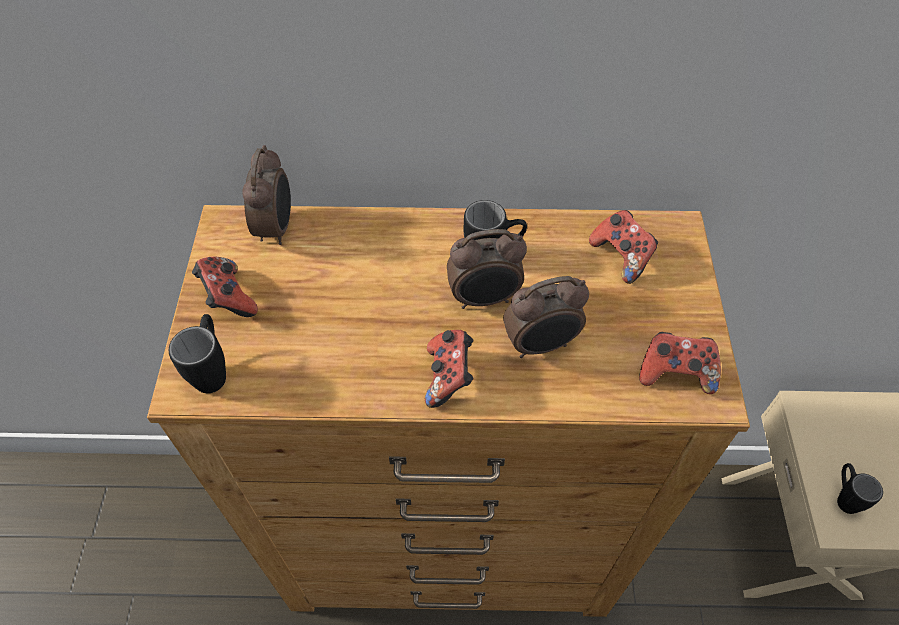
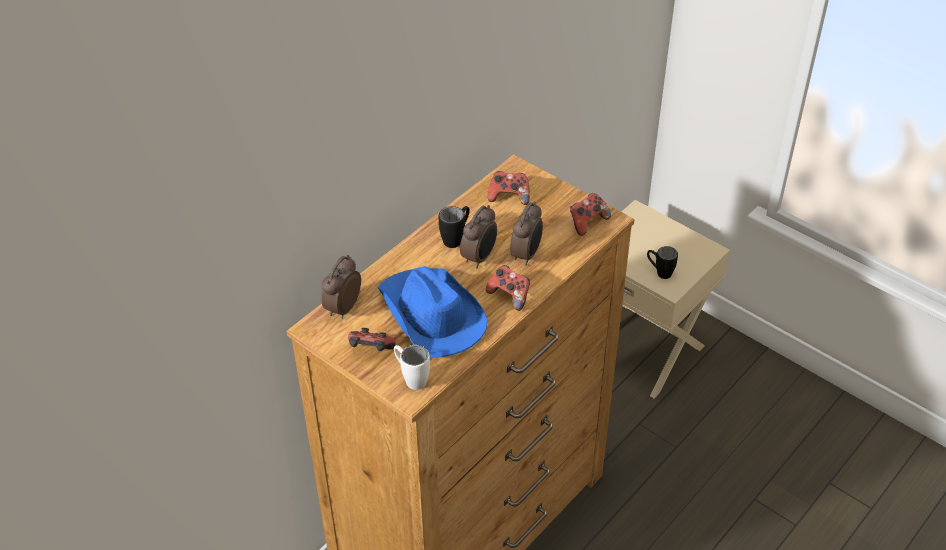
camera: 50 degrees left, 10 degrees down
black mug [169,314,226,393] -> white mug [394,345,430,390]
alarm clock [242,145,291,245] -> alarm clock turned 105 degrees counterclockwise [321,255,361,319]
none -> blue hat [378,266,488,358]

